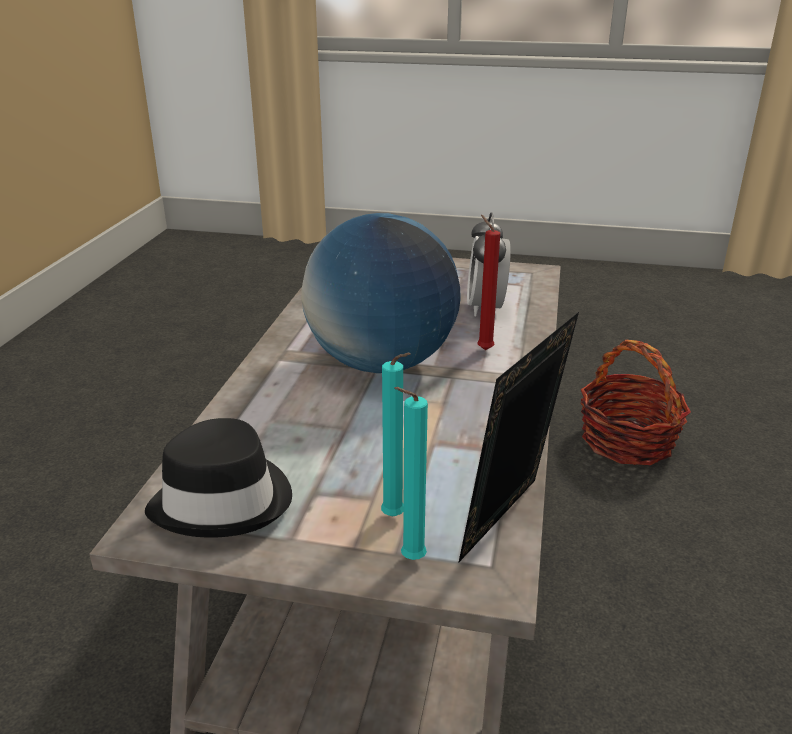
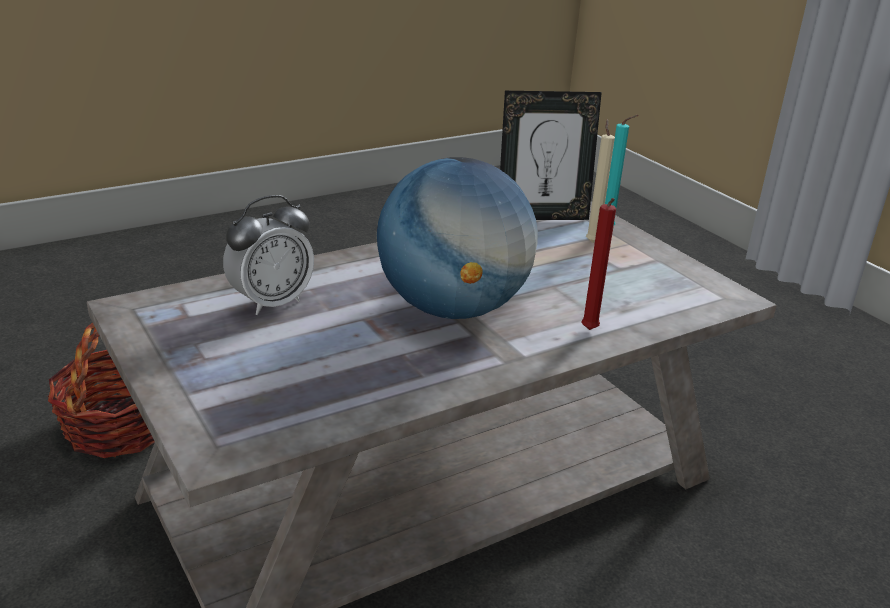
camera: 135 degrees left, 0 degrees up
black hat [145,418,292,538] -> none
turquoise candle [381,353,411,516] -> beige candle [586,120,615,243]
red candle [477,215,500,350] -> red candle moved to [581,198,616,330]

